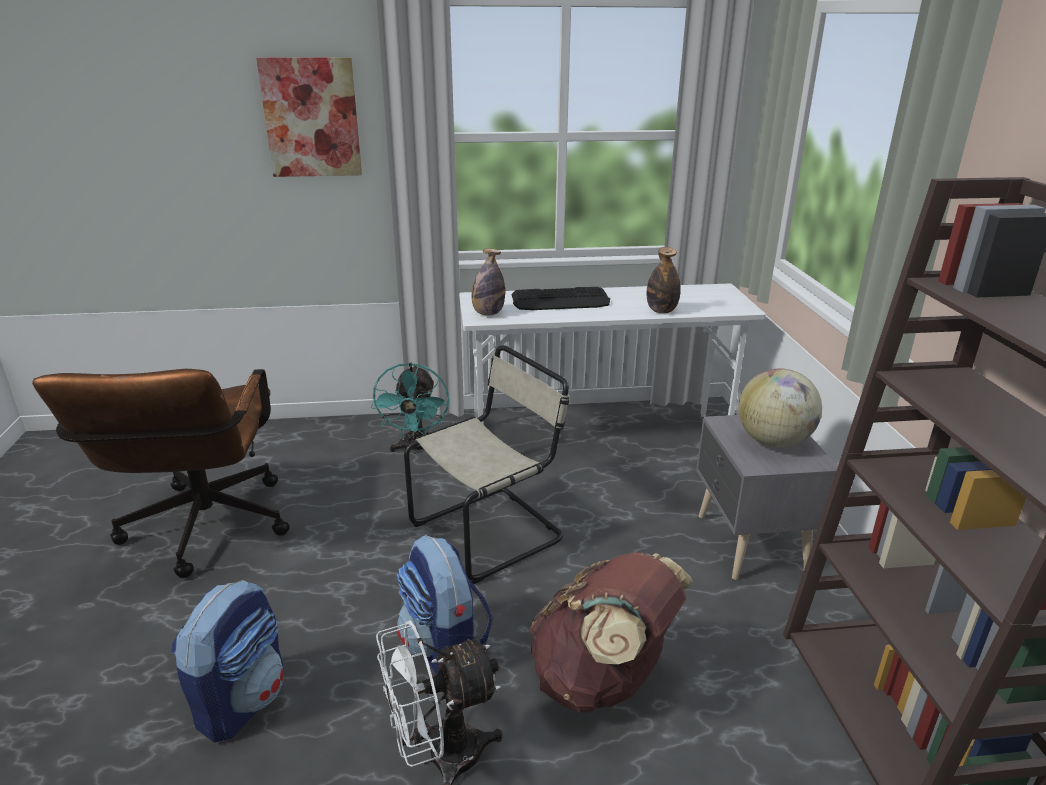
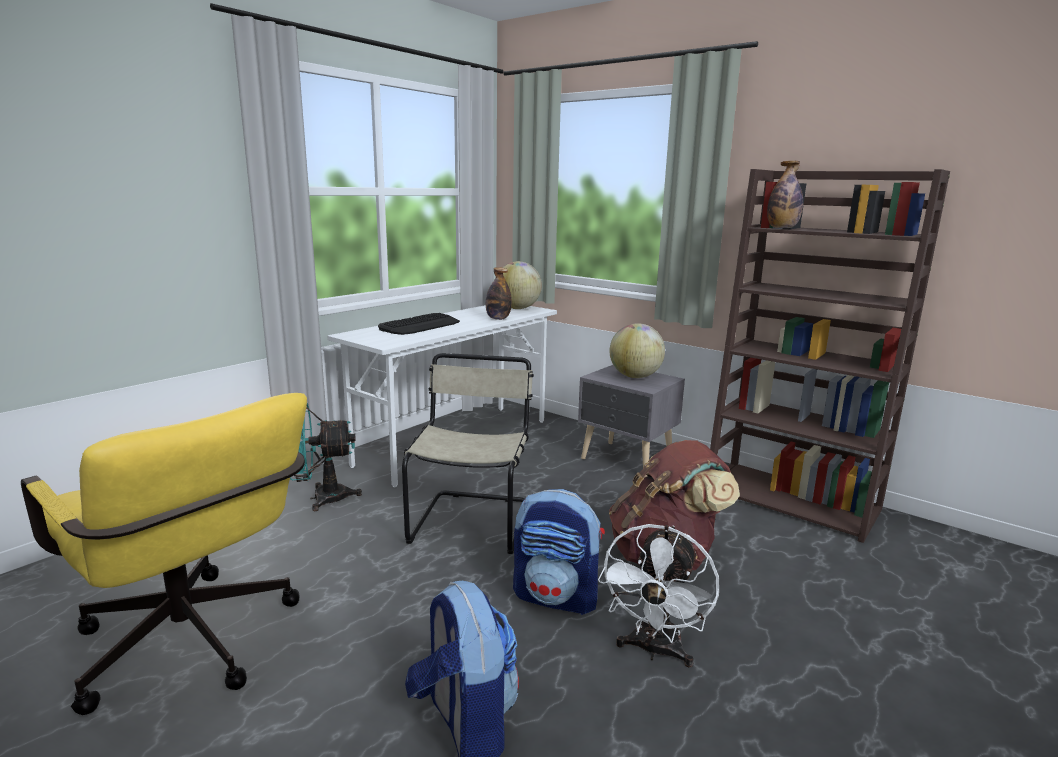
camera: 45 degrees left, 10 degrees down
brown office chair [32,369,289,578] -> yellow office chair [21,393,307,715]
picture [256,57,362,177] -> none
turquoise fan [371,363,449,454] -> turquoise fan turned 120 degrees clockwise [290,403,362,511]
bottle [472,248,505,316] -> bottle moved to [767,161,803,228]
none -> globe [502,261,542,309]

